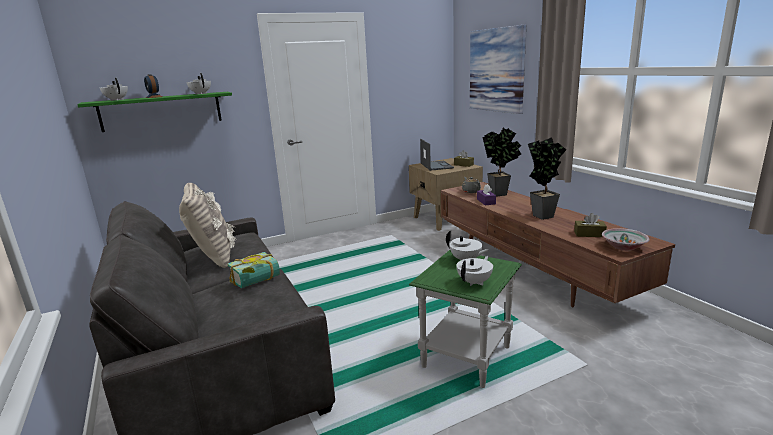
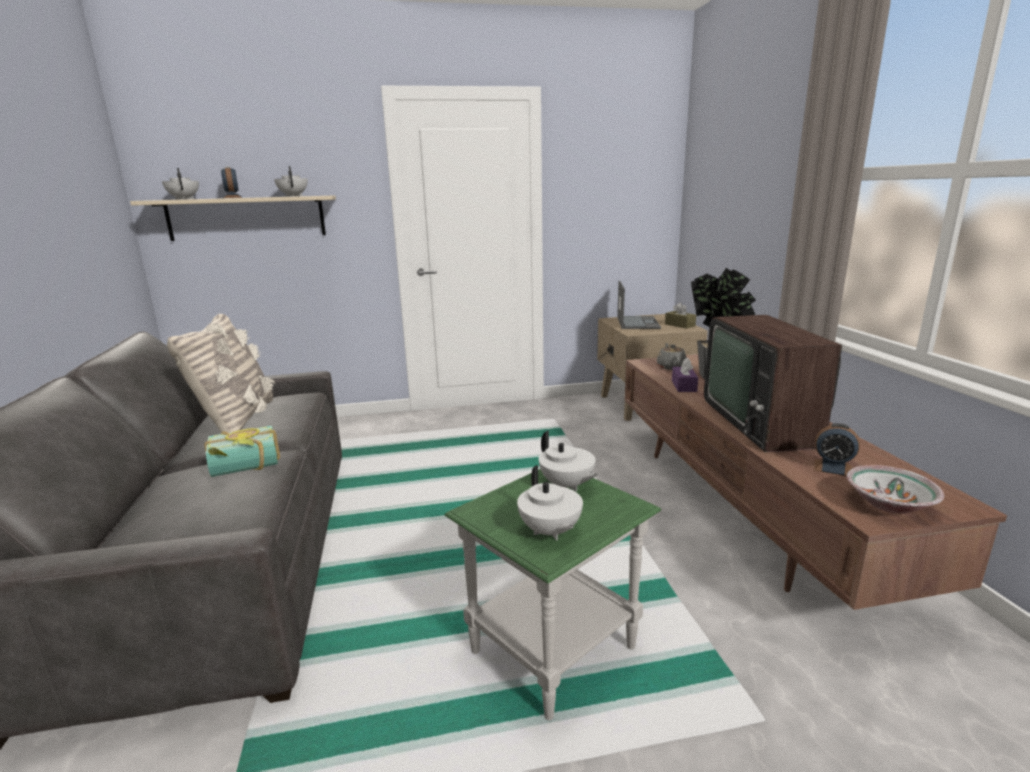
camera: 15 degrees right, 0 degrees up
green shelf [77,92,232,132] -> beige shelf [130,195,336,241]
white teapot [456,256,493,286] -> white teapot turned 105 degrees clockwise [517,465,583,541]
picture [470,25,526,114] -> none
potted plant [528,138,566,220] -> television [704,315,842,452]
brown tissue box [574,213,607,237] -> alarm clock [814,423,860,476]

